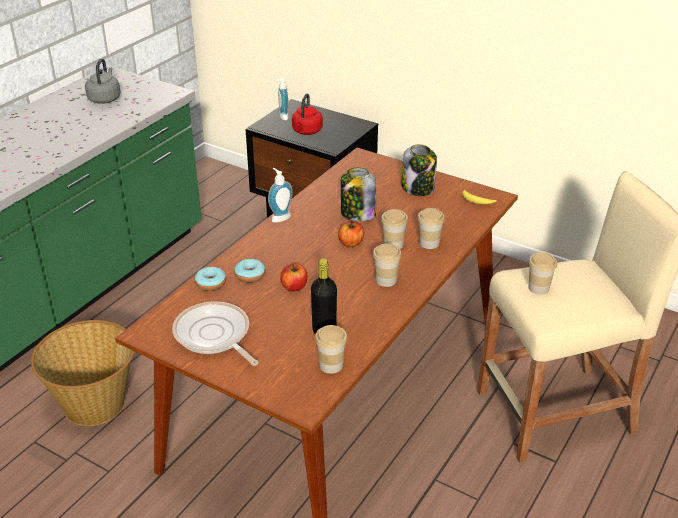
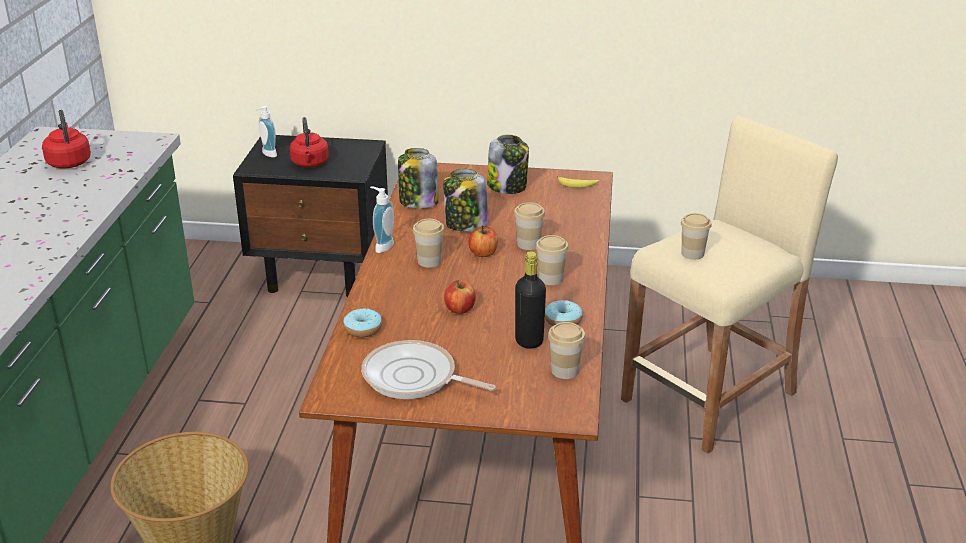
camera: 25 degrees left, 5 degrees down
grey kettle [85,59,121,104] -> red kettle [42,110,91,169]
donut [234,259,266,283] -> donut moved to [545,300,583,326]
cup [418,208,445,249] -> cup moved to [413,219,445,268]
none -> jar [398,148,438,209]

